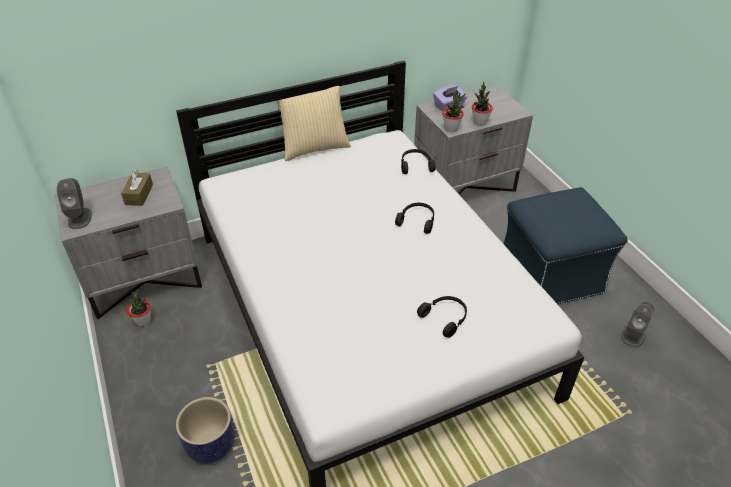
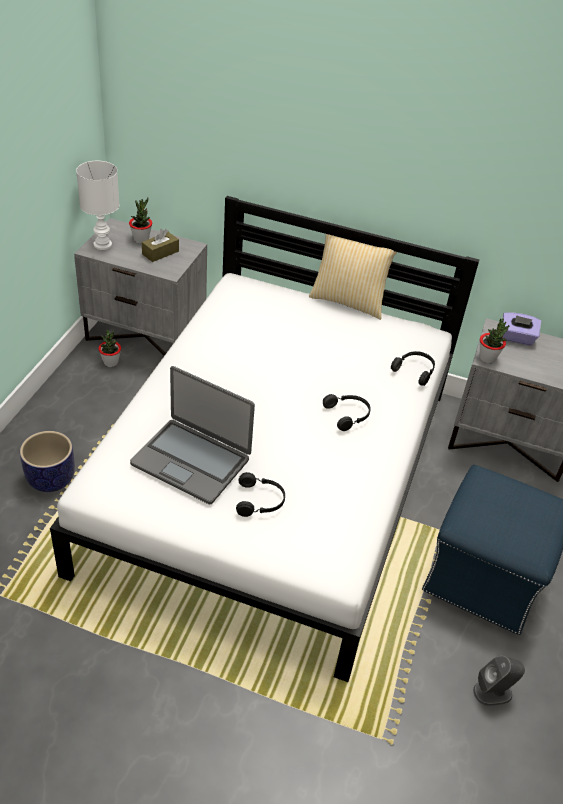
camera: 40 degrees right, 0 degrees up
grey speaker [57,178,92,229] -> white table lamp [76,161,119,250]
potted plant [472,82,493,126] -> potted plant moved to [129,197,152,244]
none -> laptop [130,366,255,504]

